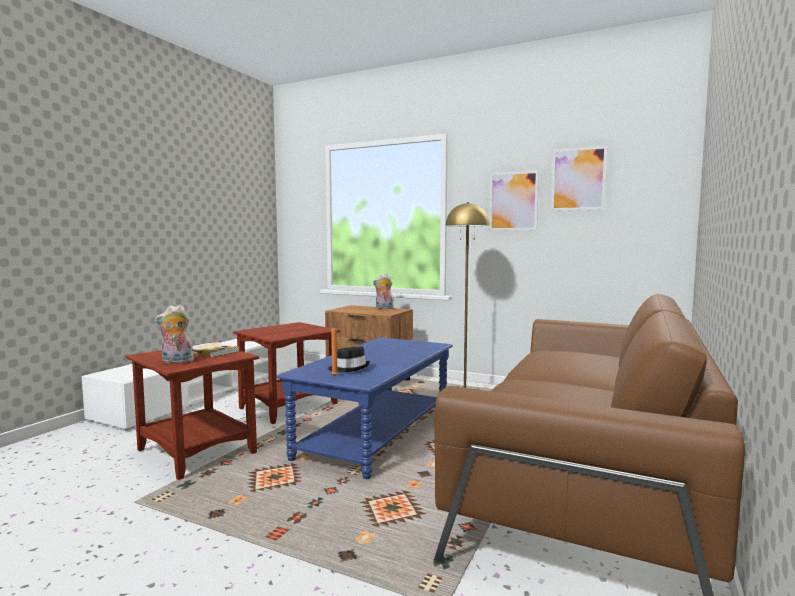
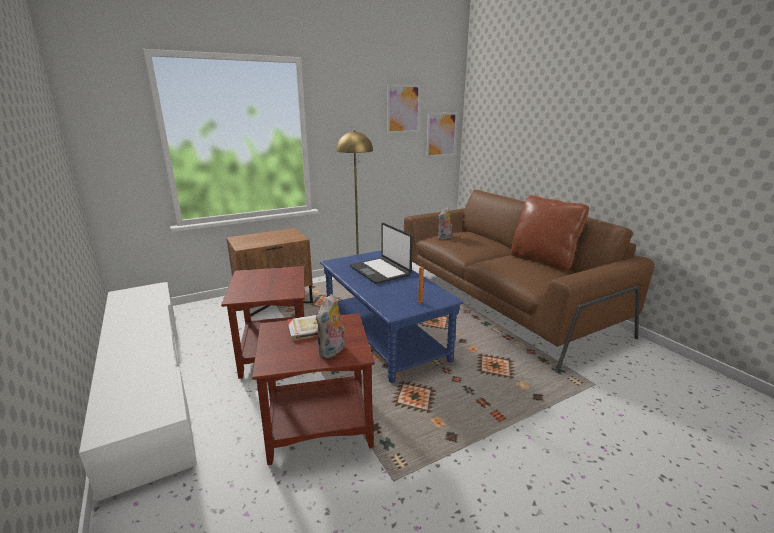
camera: 55 degrees left, 15 degrees up
black hat [328,346,370,372] -> none
plush toy [373,274,394,310] -> plush toy moved to [438,207,452,240]
picture [489,170,539,231] -> picture moved to [426,112,457,157]
none -> laptop [350,223,413,284]
none -> brown pillow [511,195,589,270]

